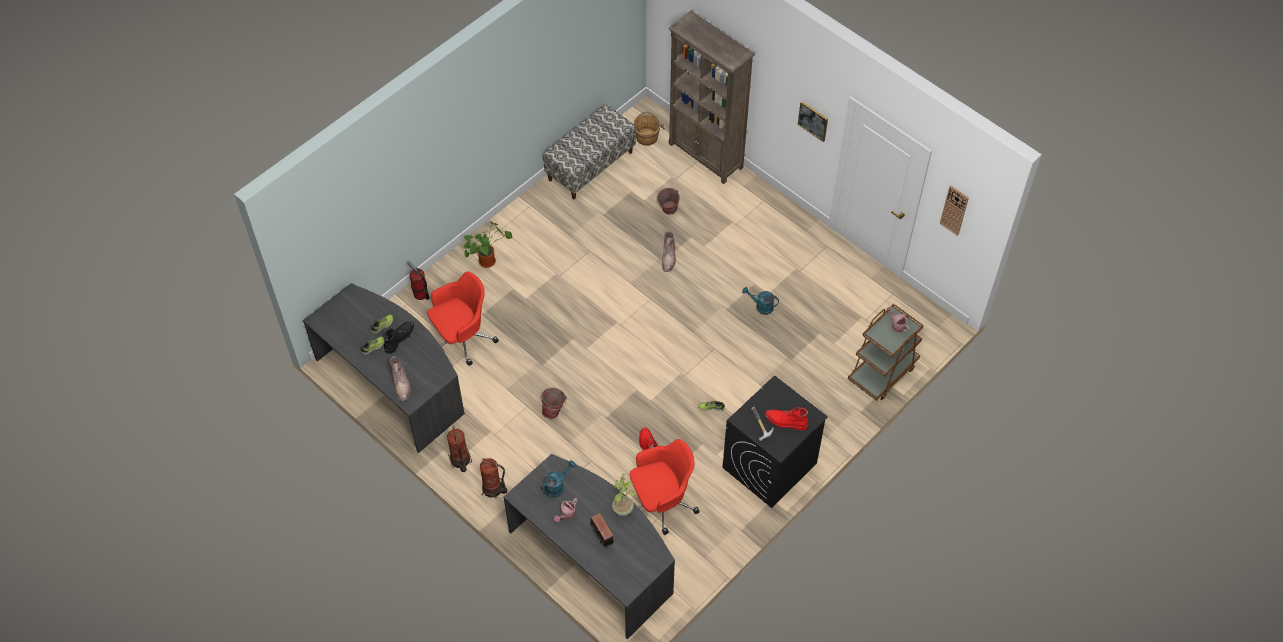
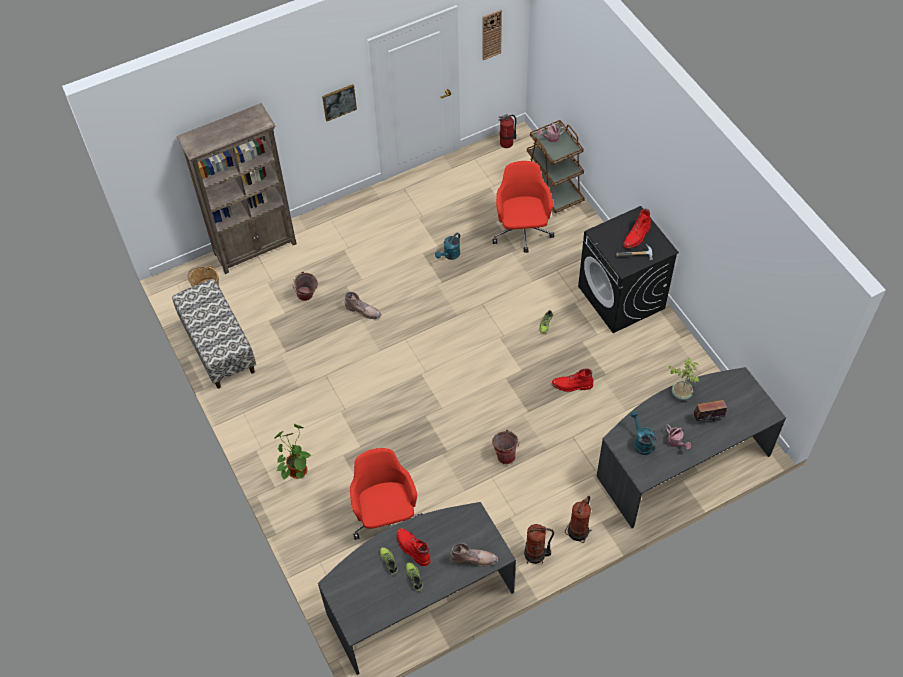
camera: 70 degrees left, 0 degrees up
black boot [384,321,414,354] -> red boot [396,528,430,566]
fire extinguisher [408,261,430,300] -> fire extinguisher moved to [498,114,516,148]
red office chair [630,439,700,535] -> red office chair moved to [493,161,554,253]

